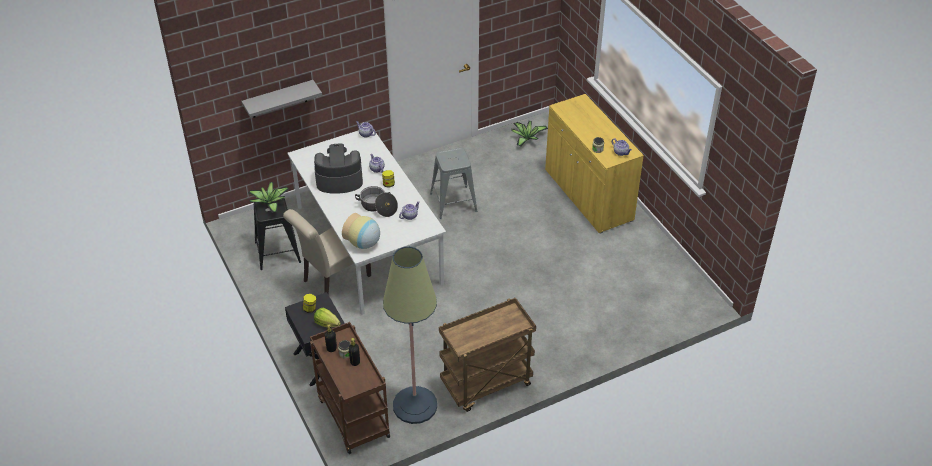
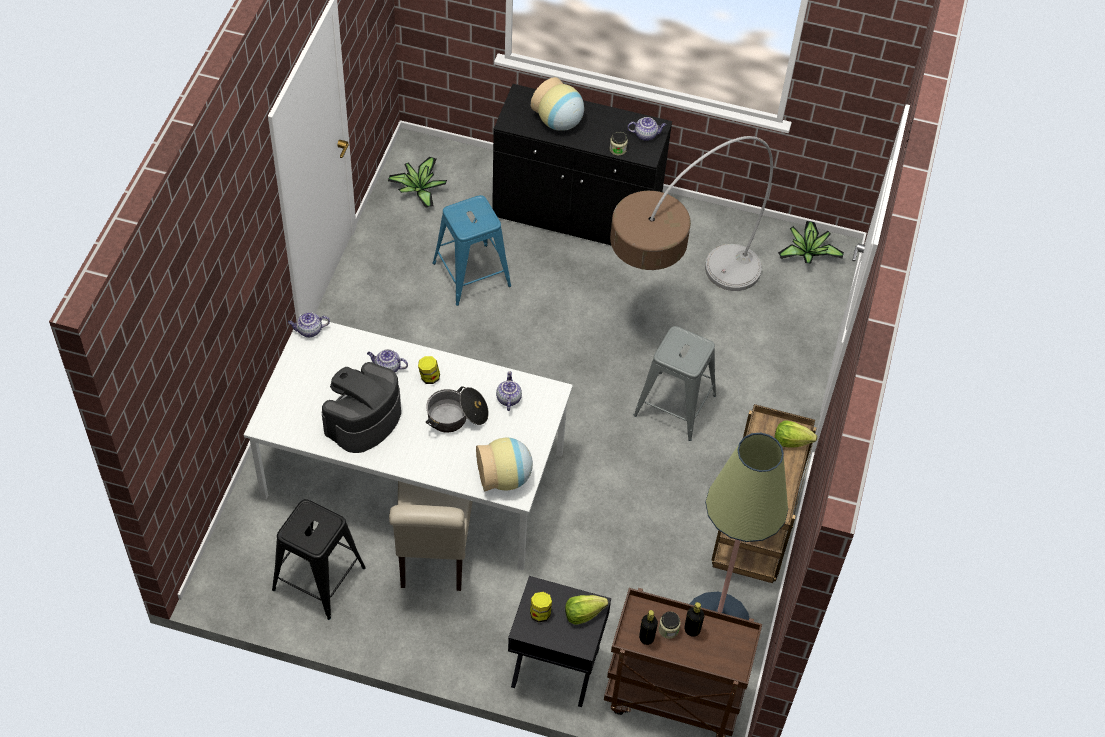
camera: 50 degrees left, 10 degrees up
grey shelf [241,80,322,118] -> none
potted plant [248,182,289,213] -> potted plant moved to [778,221,844,264]
grey stool [430,148,477,219] -> grey stool moved to [634,326,716,441]
yellow cabinet [545,94,644,234] -> black cabinet [492,84,672,245]
none -> blue stool [432,195,511,306]
none -> vase [531,77,584,131]
none -> floor lamp [610,136,773,291]
none -> lettuce [775,421,817,448]

